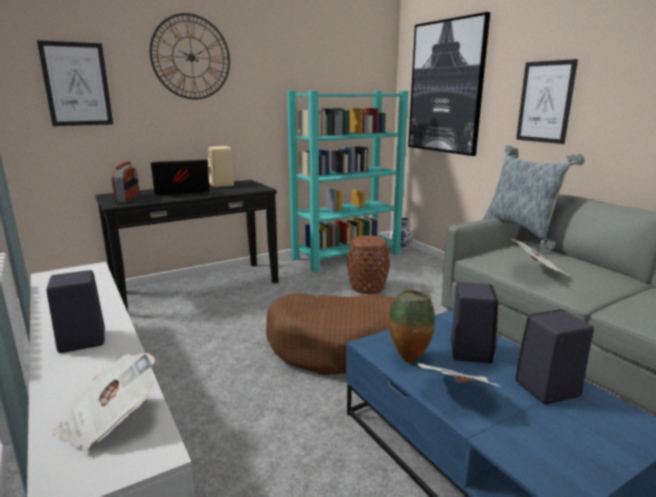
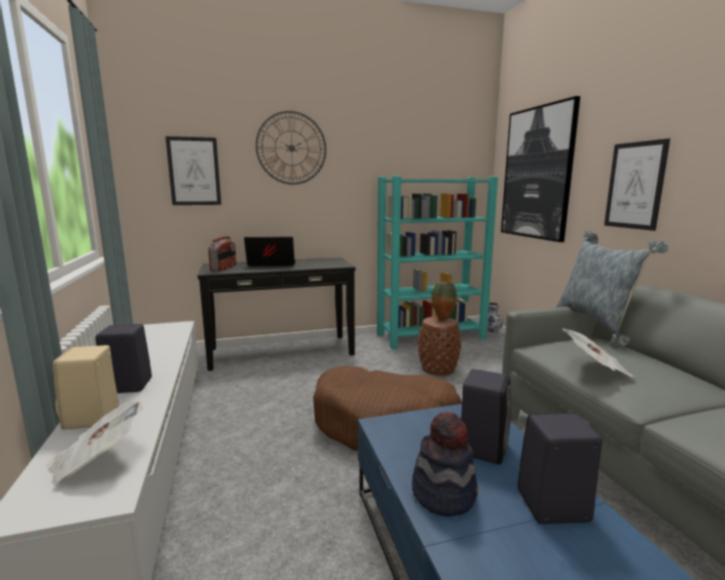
camera: 15 degrees right, 5 degrees down
beige speaker [208,146,234,187] -> beige speaker moved to [53,345,119,430]
vase [388,289,435,363] -> vase moved to [432,281,457,321]
newspaper [417,363,500,387] -> hat [412,411,478,517]

